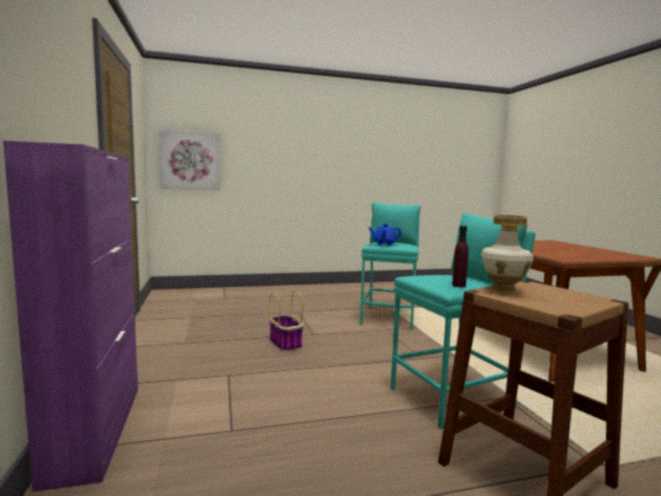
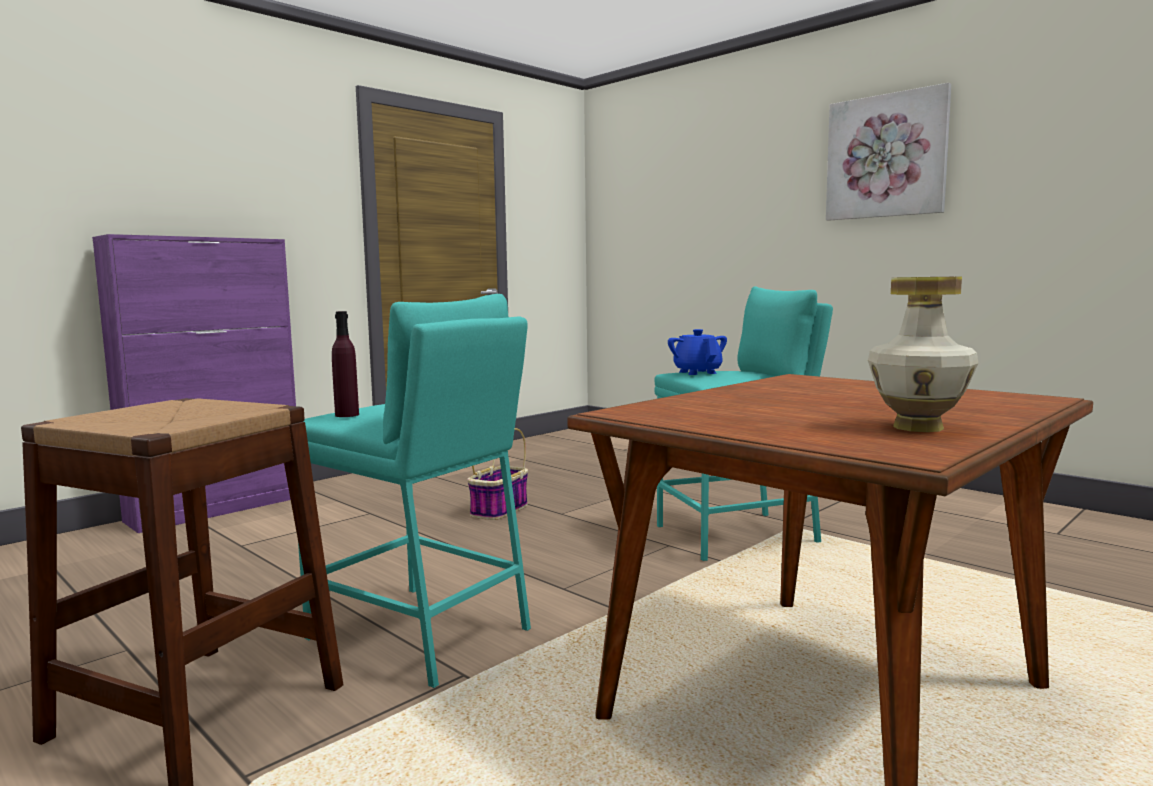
camera: 60 degrees right, 0 degrees up
picture [159,129,221,190] -> picture moved to [826,83,951,220]
vase [481,215,533,292] -> vase moved to [868,276,978,432]

